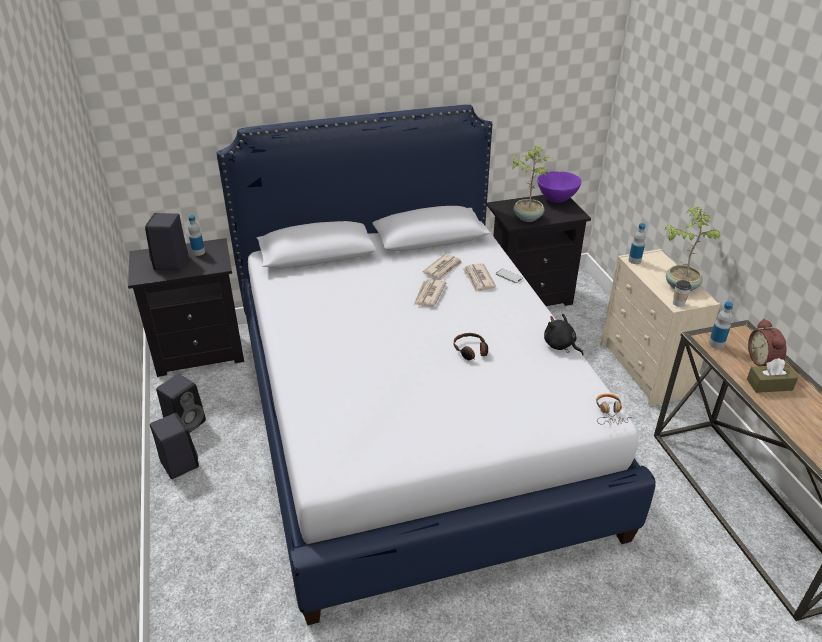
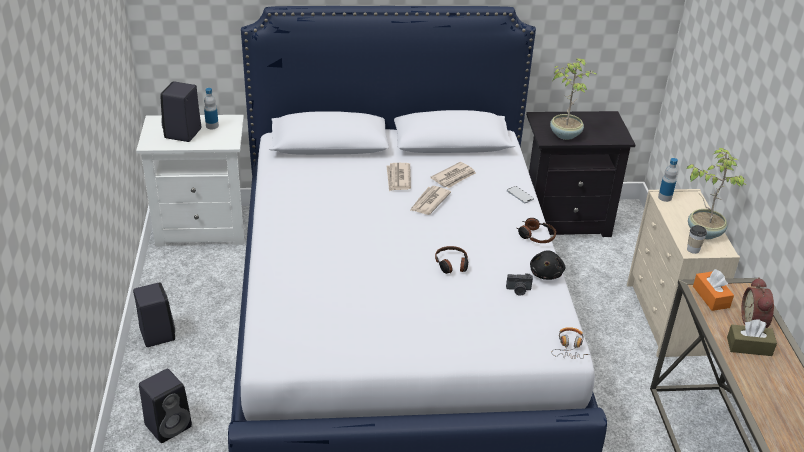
camera: 10 degrees right, 0 degrees up
black nightstand [128,238,244,377] -> white nightstand [136,115,245,246]
black speaker [156,374,206,433] -> black speaker moved to [139,369,192,443]
newspaper [463,263,496,292] -> newspaper moved to [387,163,411,191]
purple bowl [537,171,581,203] -> none
black plush toy [544,314,584,356] -> black plush toy turned 135 degrees counterclockwise [530,251,565,280]
bottle [709,302,733,349] -> orange tissue box [693,269,734,311]
none -> camera [506,273,533,296]
none -> headphones [516,218,556,243]

